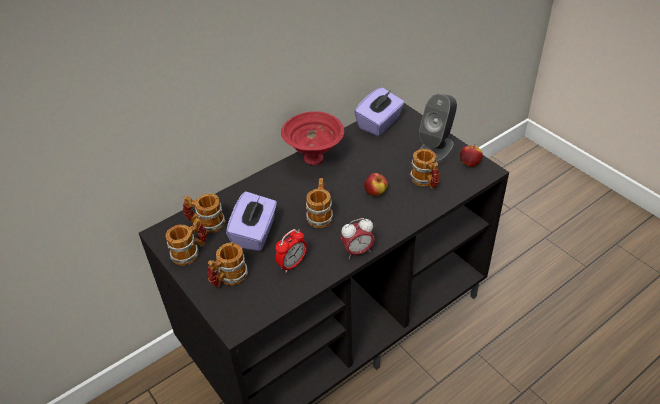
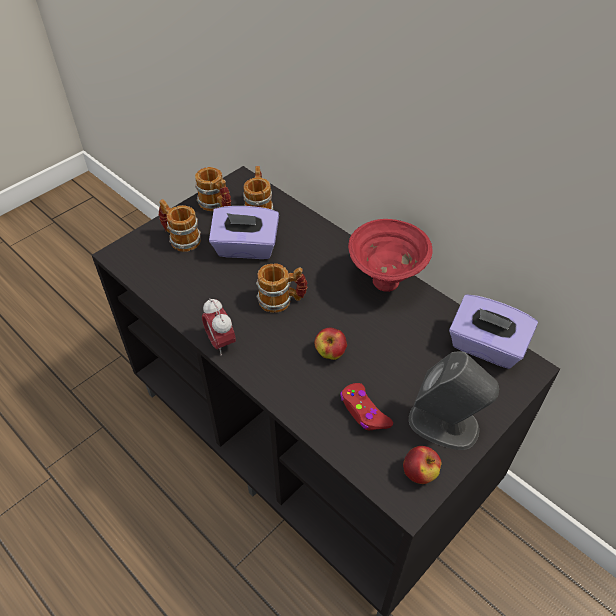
camera: 80 degrees right, 5 degrees up
alarm clock [275,229,307,273] -> none
mug [410,149,439,189] -> red game controller [340,383,393,430]

